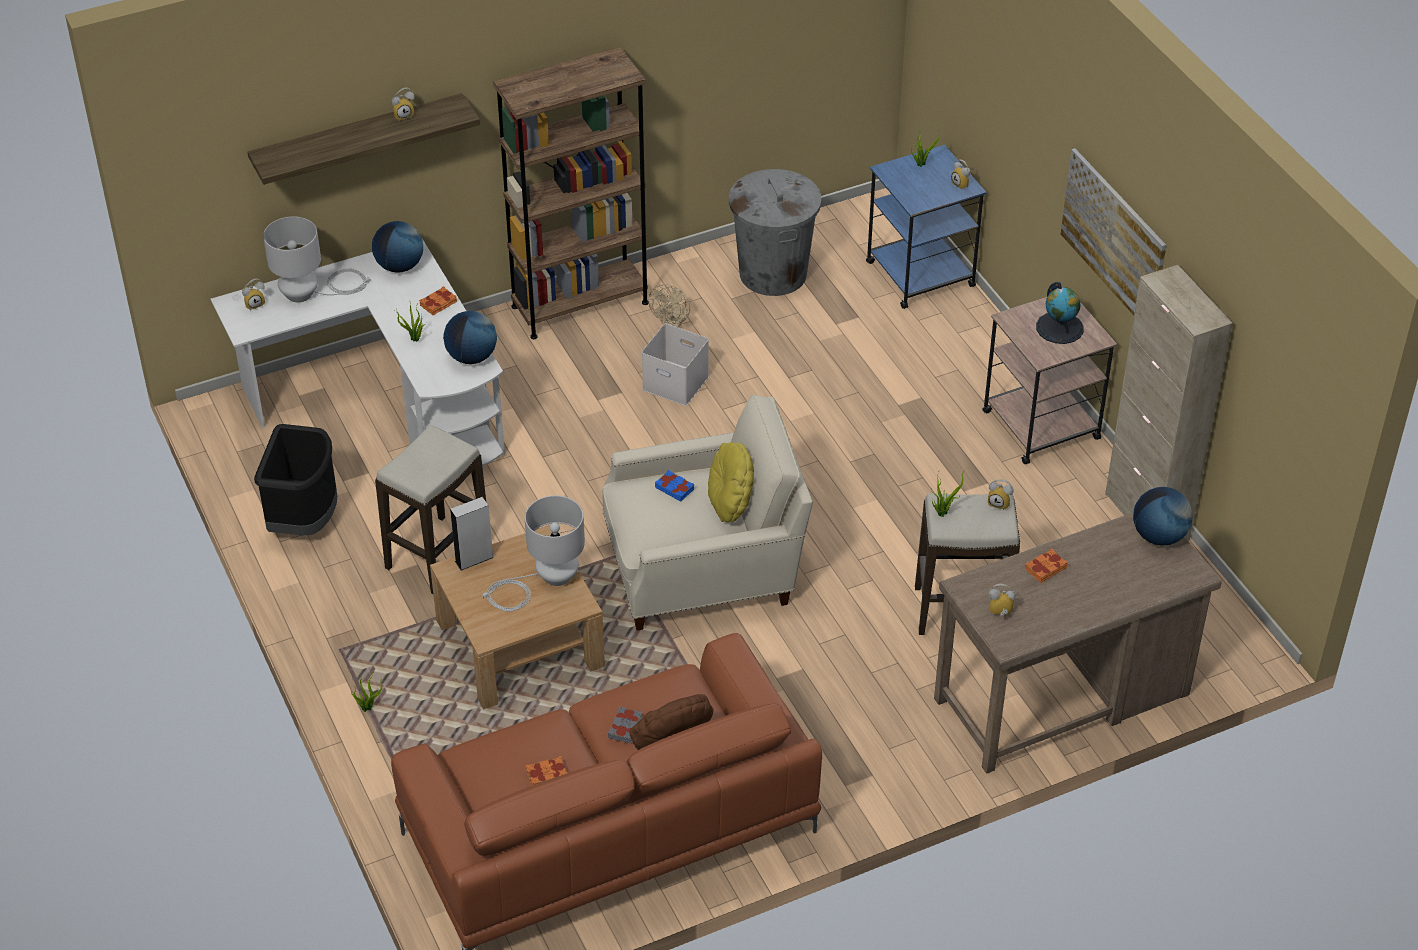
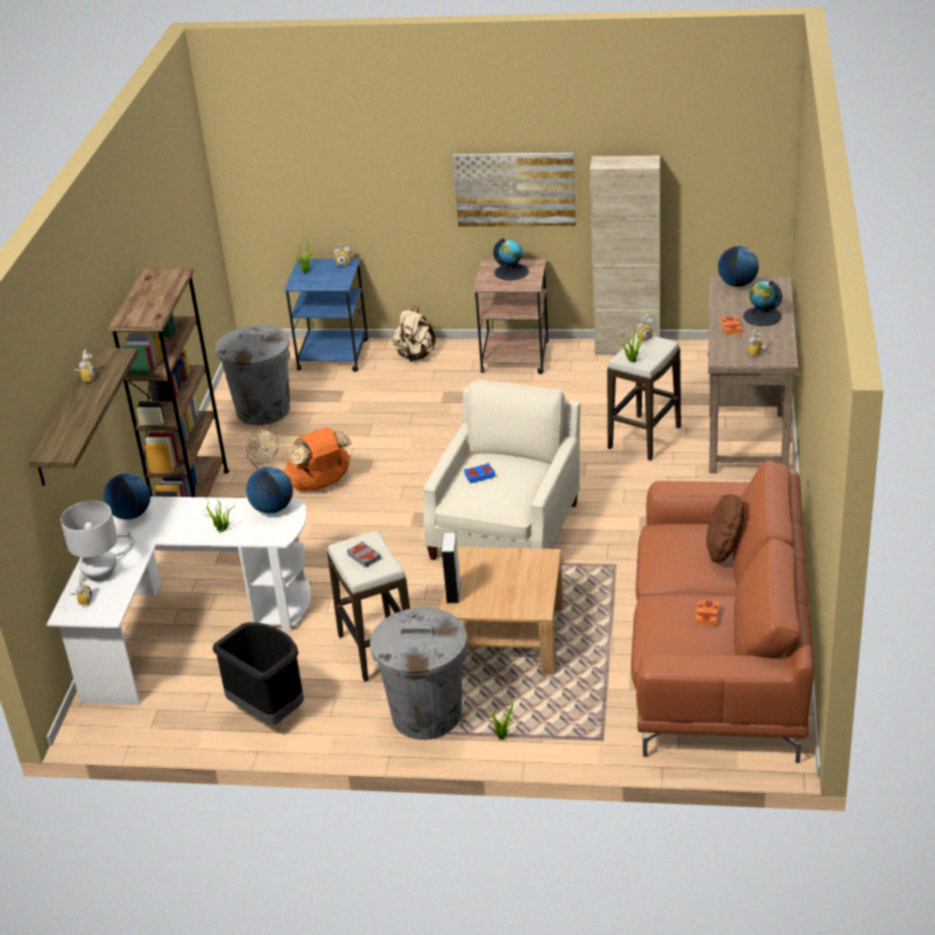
camera: 55 degrees left, 10 degrees down
orange book [420,286,457,315] -> none
white table lamp [482,495,585,612] -> none
grey book [608,706,642,744] -> grey book moved to [347,541,381,568]
white storage box [642,323,709,406] -> orange backpack [283,428,352,491]
yellow pillow [708,442,754,522] -> none
none -> grey trash can [370,607,467,740]
none -> beige backpack [392,306,436,362]
none -> globe [744,280,782,326]

